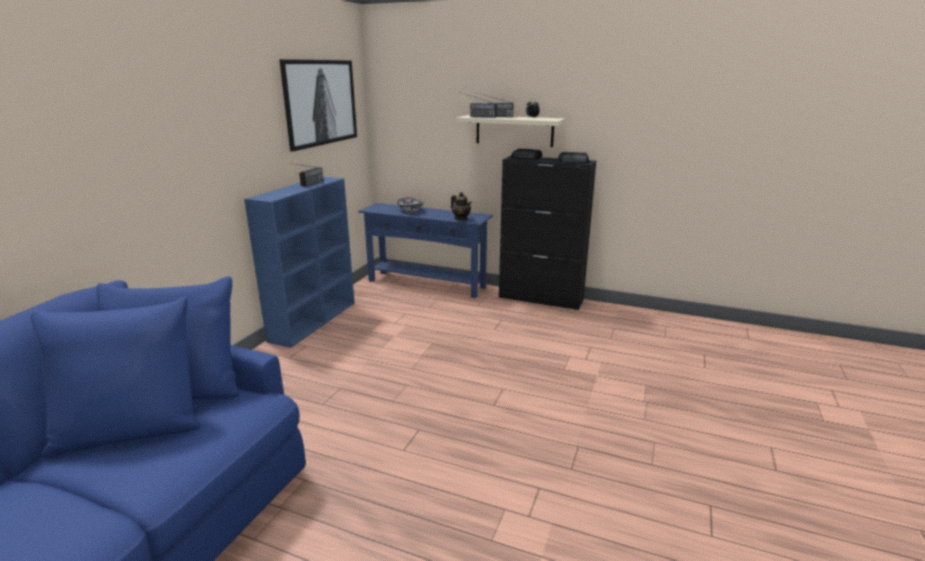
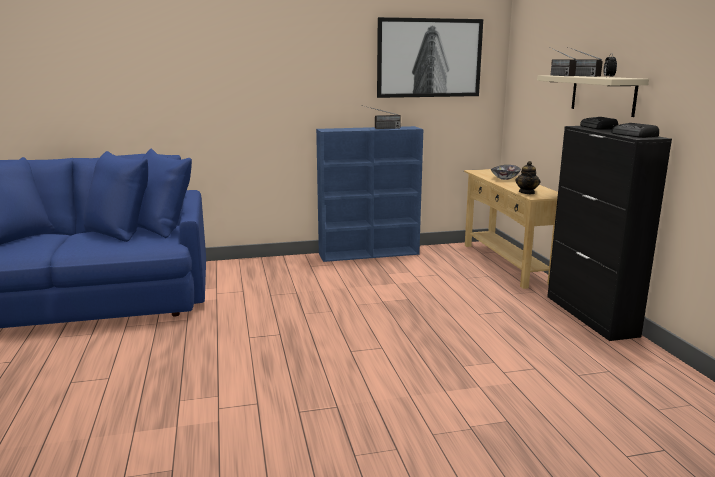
camera: 55 degrees right, 5 degrees down
blue console table [358,203,493,298] -> beige console table [464,169,558,289]

